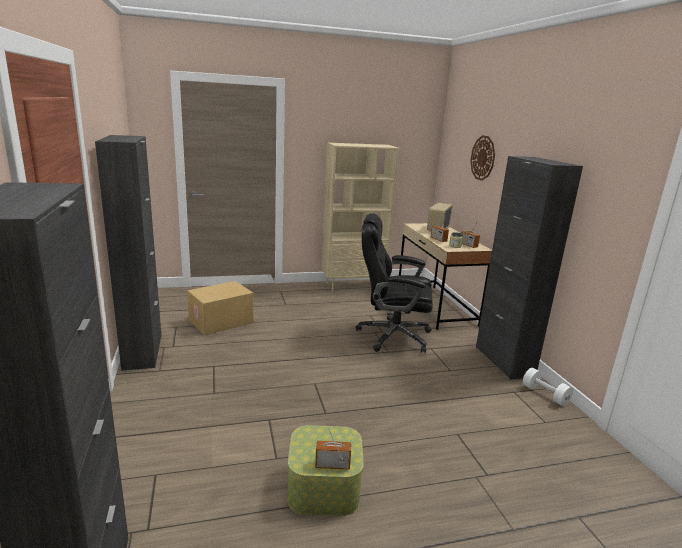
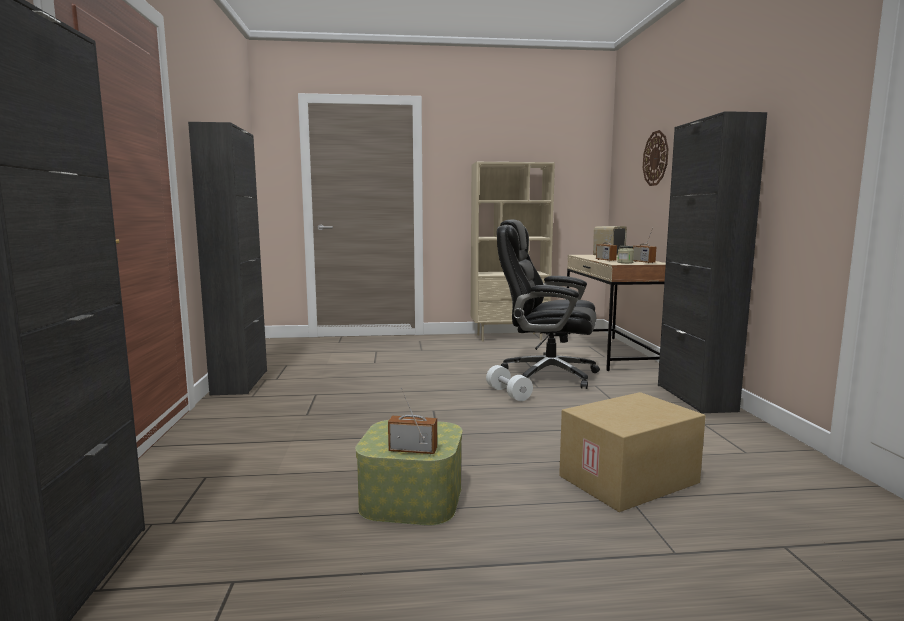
camera: 10 degrees right, 10 degrees down
cardboard box [187,281,253,335] -> cardboard box moved to [559,392,706,512]
white dumbbell [523,368,573,406] -> white dumbbell moved to [486,365,533,401]

